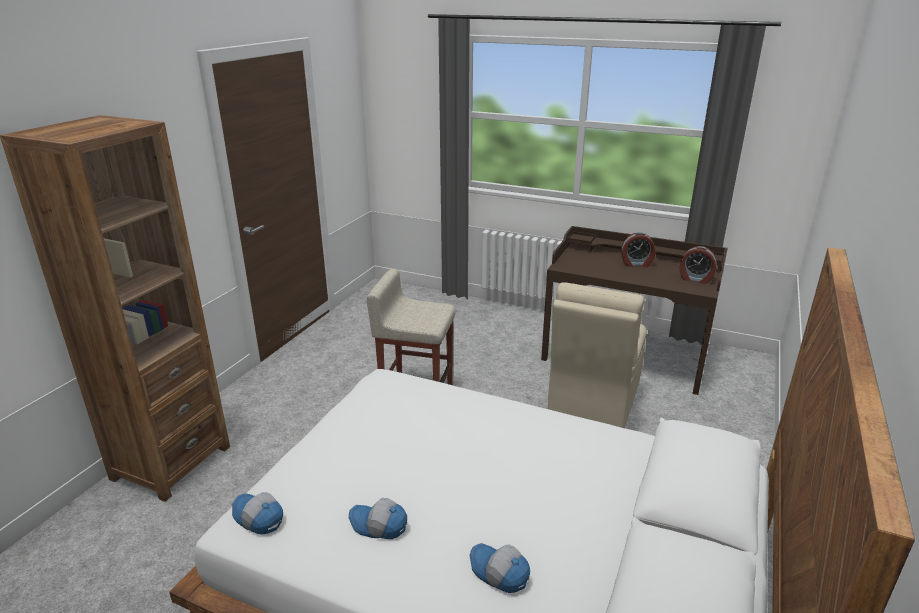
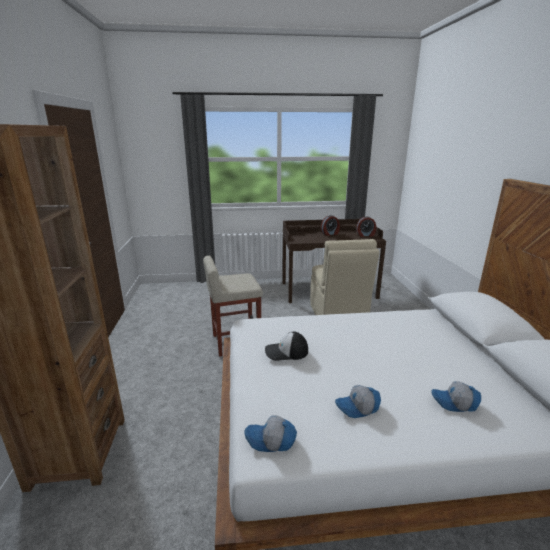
camera: 30 degrees left, 5 degrees down
none -> cap [265,332,308,361]

